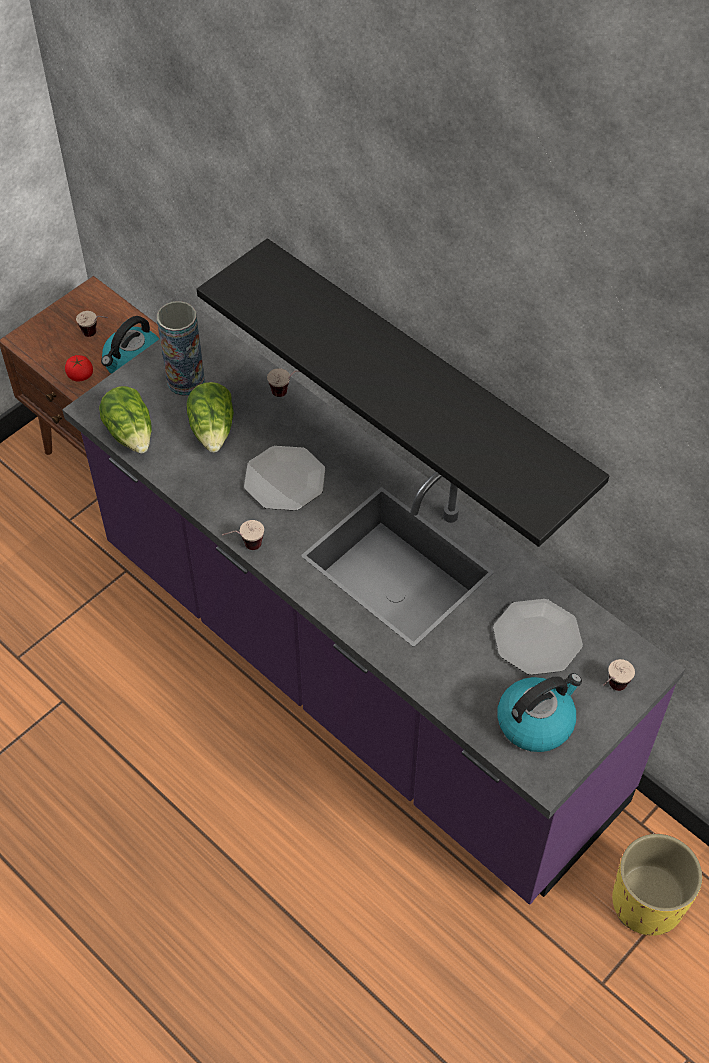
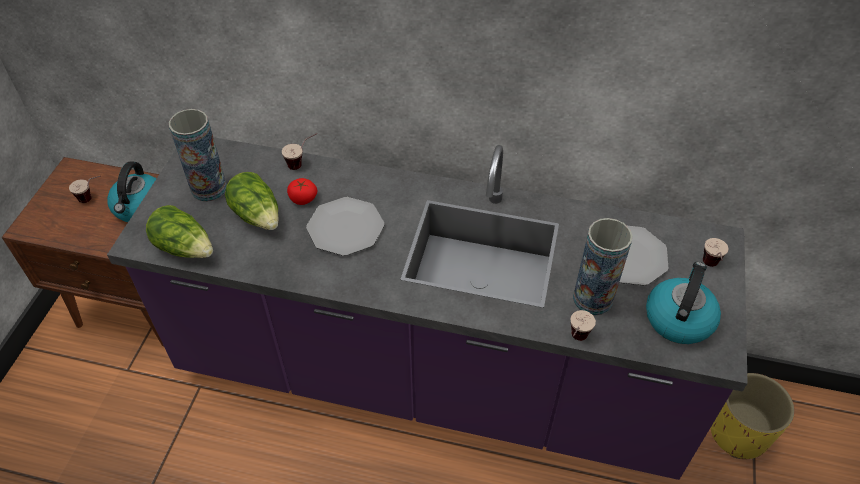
camera: 30 degrees left, 5 degrees down
tomato [65,355,93,381] -> tomato moved to [287,178,317,205]
black shelf [197,238,609,547] -> none
cup [222,520,264,550] -> cup moved to [571,310,596,341]
none -> vase [573,218,633,316]

